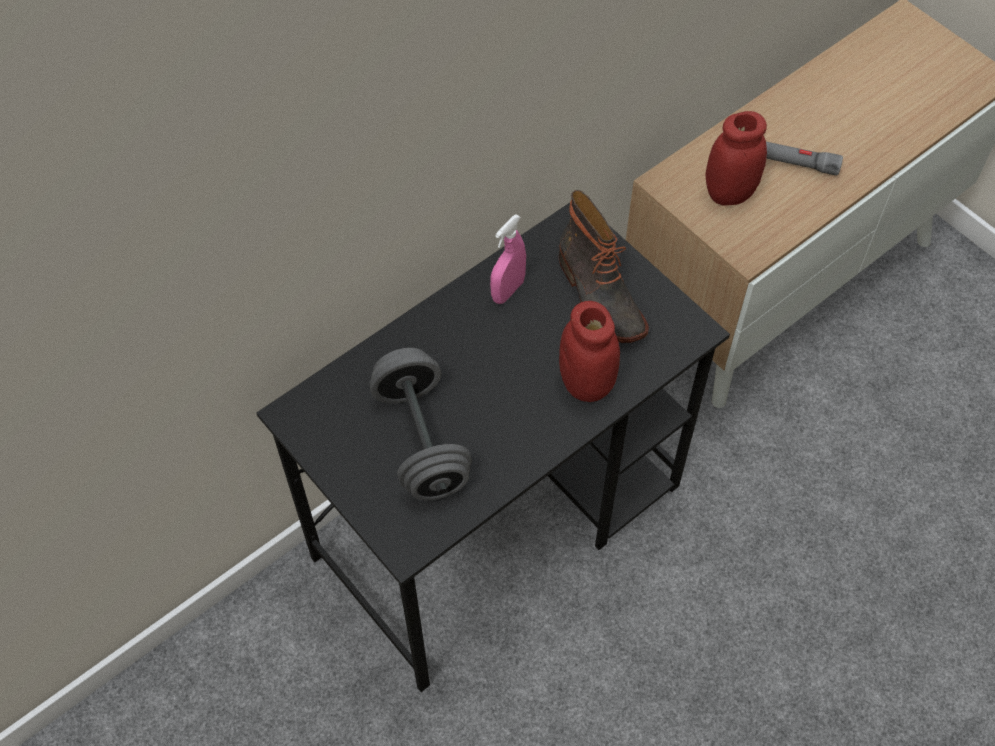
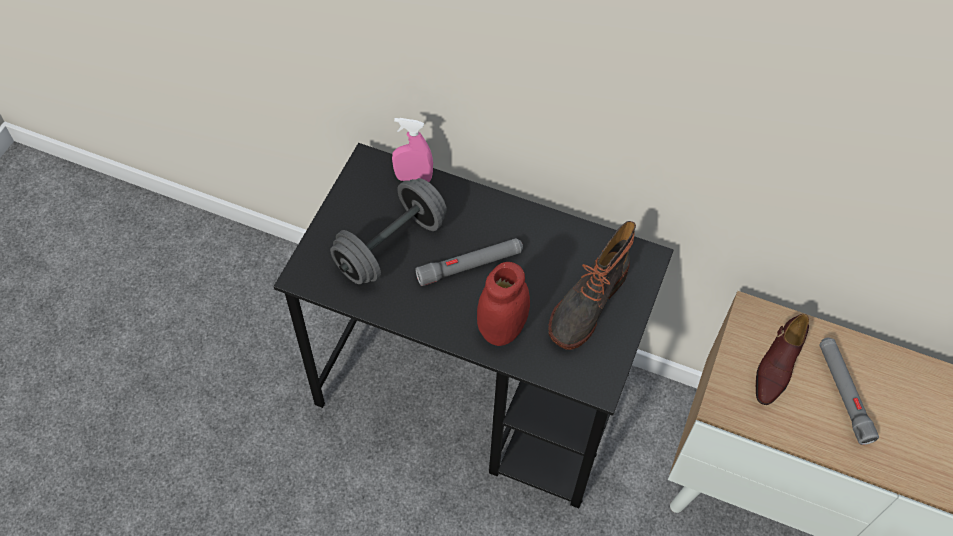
camera: 60 degrees right, 0 degrees up
pink spray bottle [490,214,526,304] -> pink spray bottle moved to [392,118,433,182]
red jar [706,111,767,205] -> brown shoe [756,314,809,405]
none -> grey flashlight [415,238,523,286]

